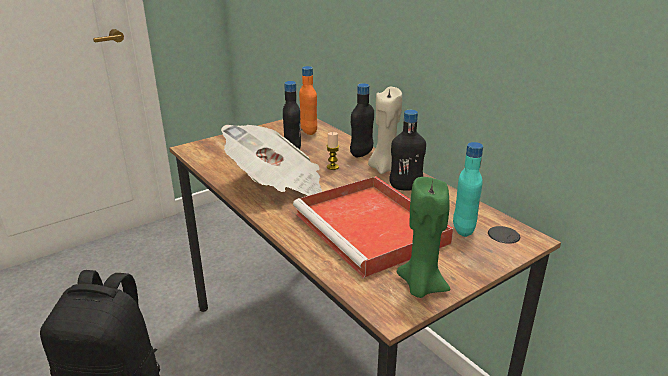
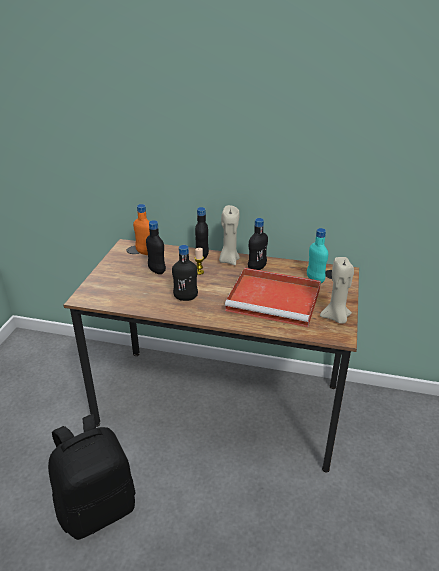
camera: 40 degrees left, 5 degrees up
newspaper [221,125,322,196] -> black bottle [172,245,198,301]
green candle [397,177,451,298] -> beige candle [320,257,354,324]

